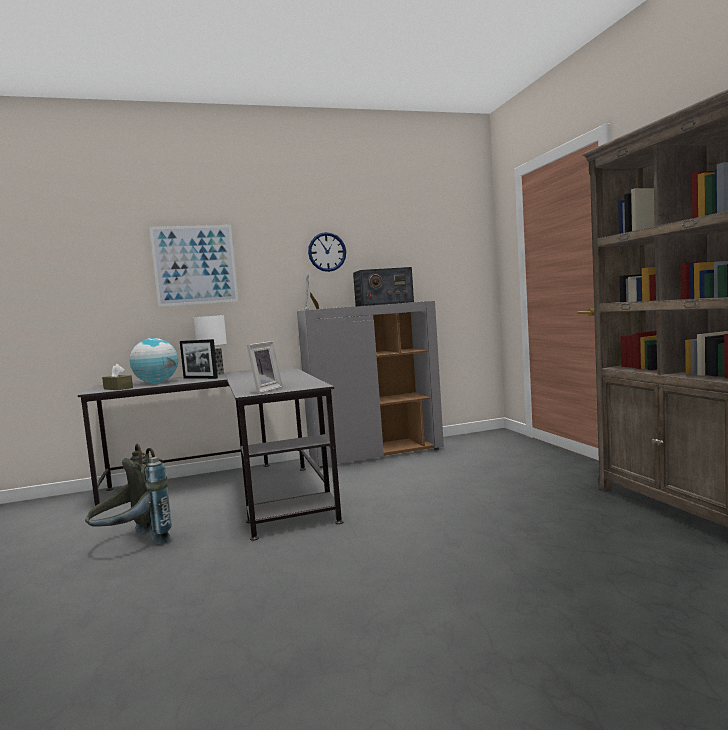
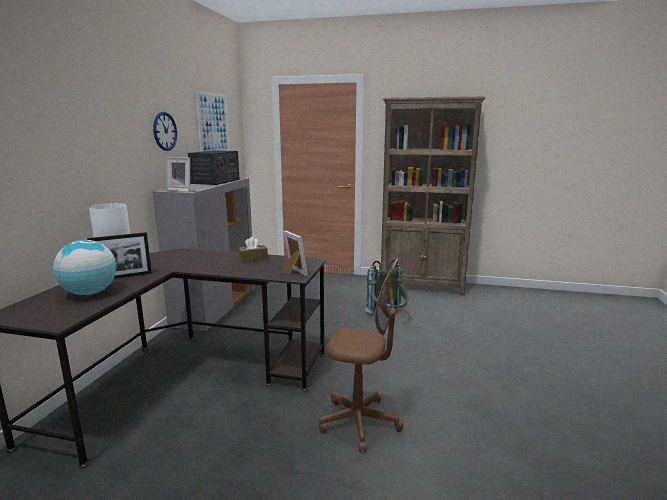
camera: 60 degrees left, 10 degrees up
grey backpack [85,444,172,544] -> grey backpack moved to [365,259,408,314]
brown tissue box [102,364,133,390] -> brown tissue box moved to [238,237,268,262]
picture [149,225,238,307] -> picture moved to [196,91,230,152]
none -> brown office chair [319,258,403,452]

